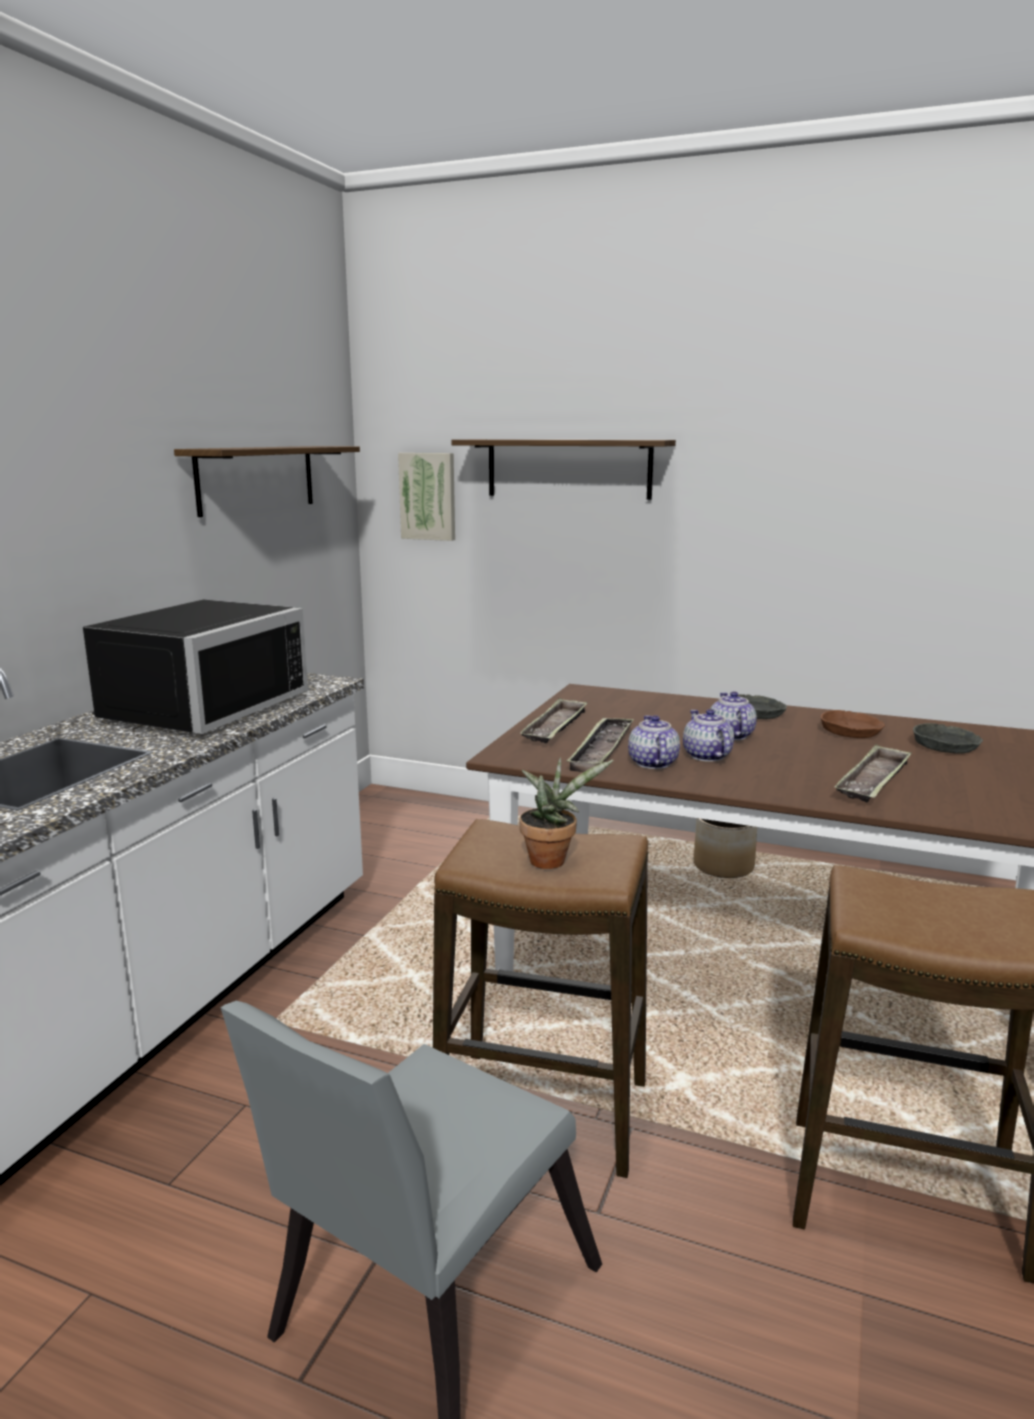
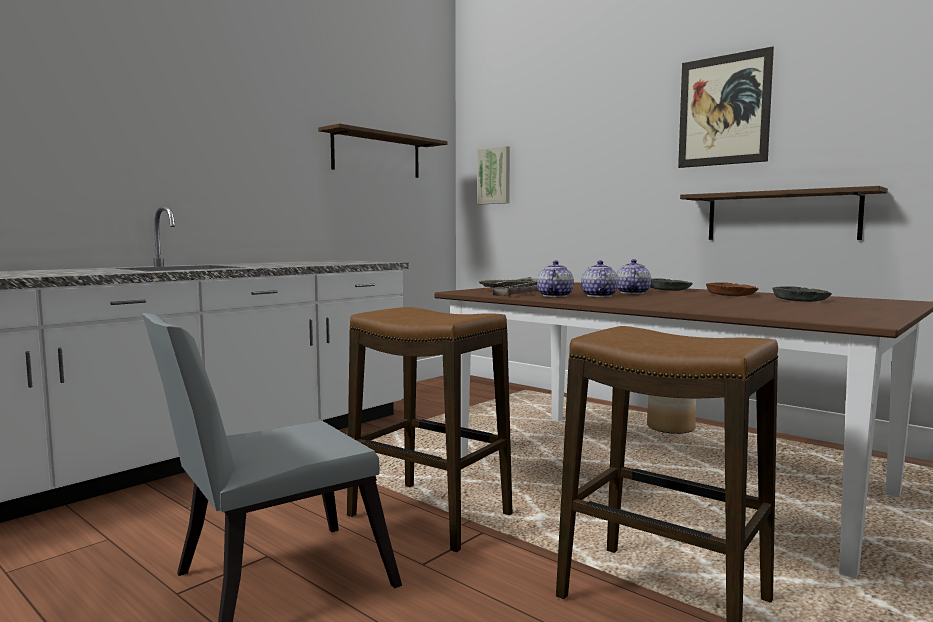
camera: 20 degrees right, 10 degrees down
black microwave [83,600,308,734] -> none
shelf [451,439,676,500] -> shelf moved to [680,186,888,240]
potted plant [520,757,613,869] -> none
tray [834,744,912,802] -> none
none -> picture [678,46,774,168]

